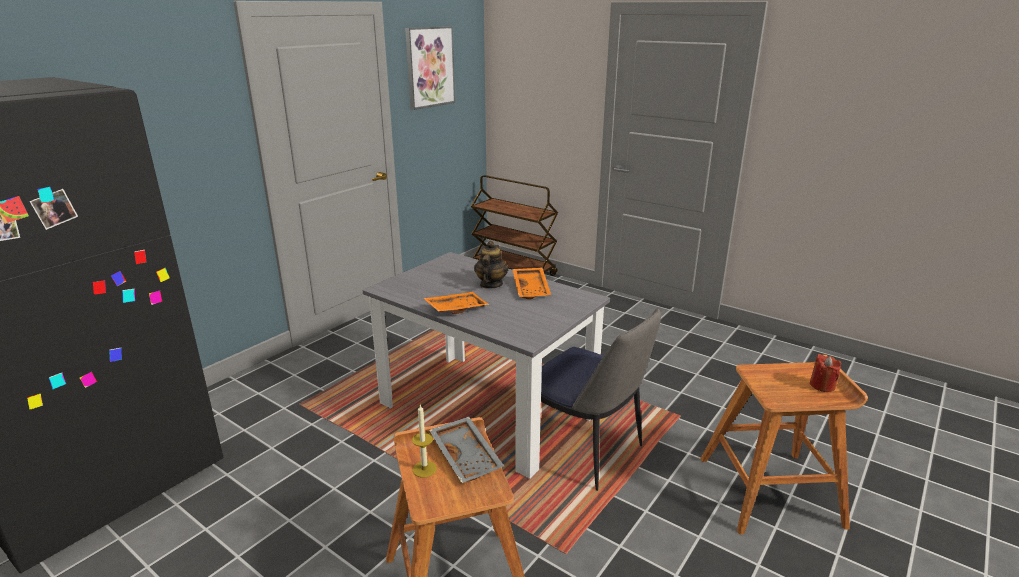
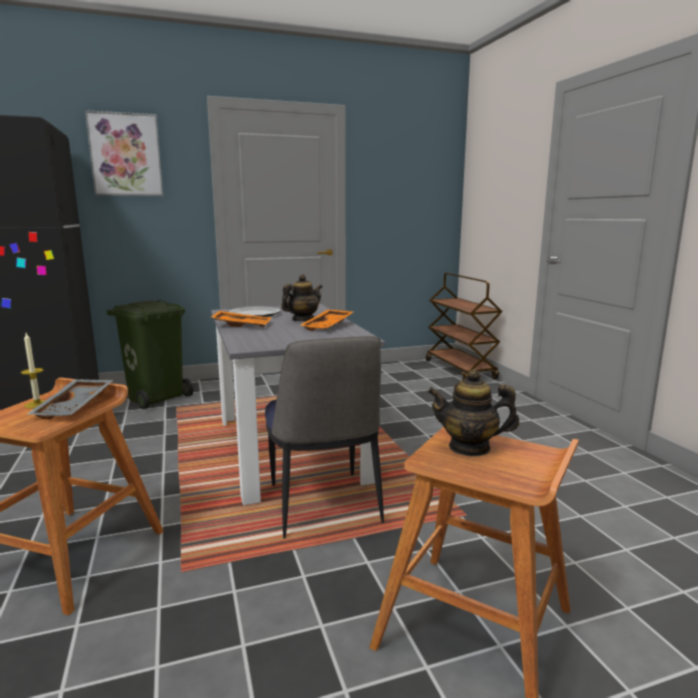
camera: 35 degrees right, 10 degrees down
picture [405,26,455,110] -> picture moved to [85,110,163,196]
red candle [810,354,841,392] -> none
none -> green trash can [107,300,193,409]
none -> plate [229,306,280,317]
none -> teapot [428,369,519,457]

